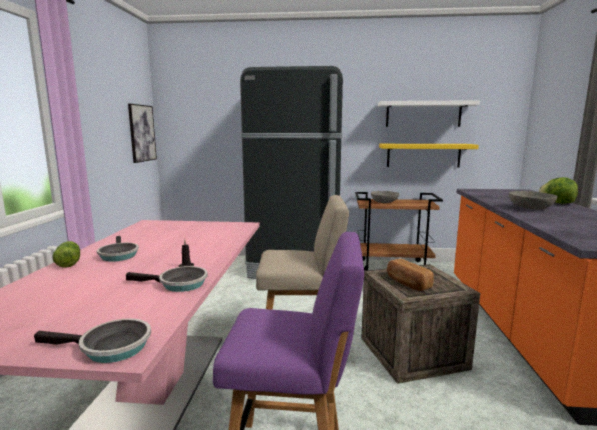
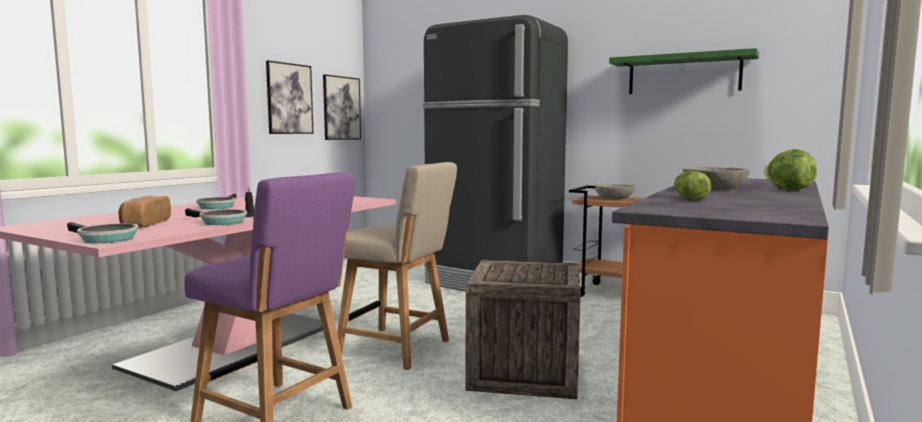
camera: 25 degrees right, 5 degrees down
lettuce [53,241,80,268] -> lettuce moved to [674,171,711,201]
white shelf [378,100,480,127] -> green shelf [609,48,759,94]
yellow shelf [379,144,479,167] -> none
bread [387,259,434,291] -> bread moved to [118,196,171,227]
none -> picture [266,60,314,134]

